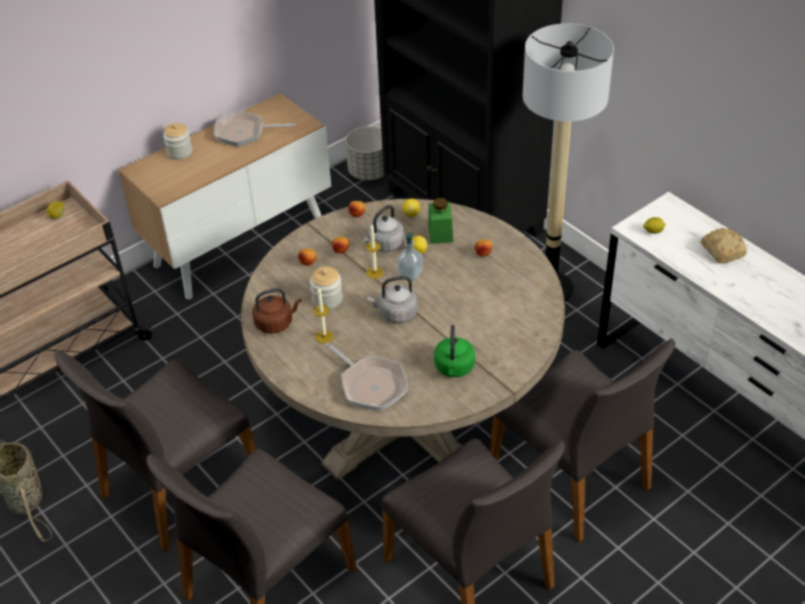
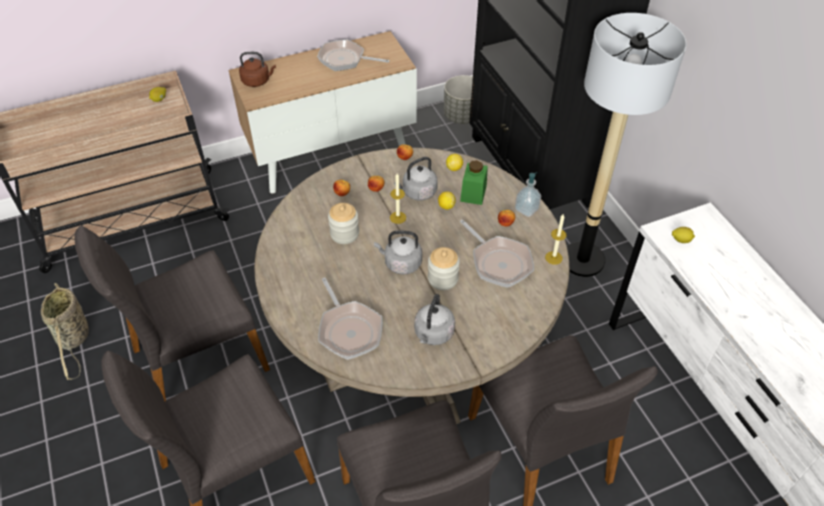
camera: 15 degrees right, 5 degrees up
jar [163,123,192,160] -> jar moved to [428,247,460,290]
brown kettle [252,288,302,334] -> brown kettle moved to [239,52,276,87]
candle [314,288,334,343] -> candle moved to [545,214,566,265]
soap dispenser [397,232,423,280] -> soap dispenser moved to [515,172,541,217]
green kettle [434,325,475,378] -> grey kettle [414,294,455,345]
bread [701,228,747,263] -> none
none -> frying pan [460,220,534,288]

